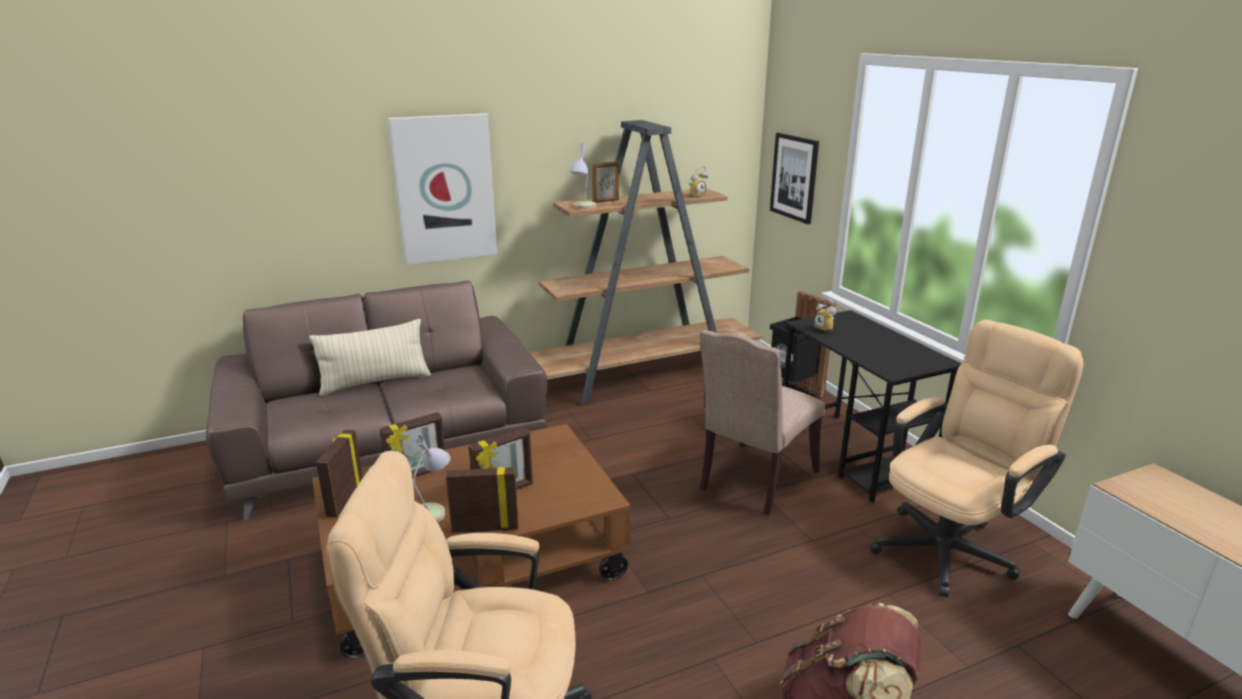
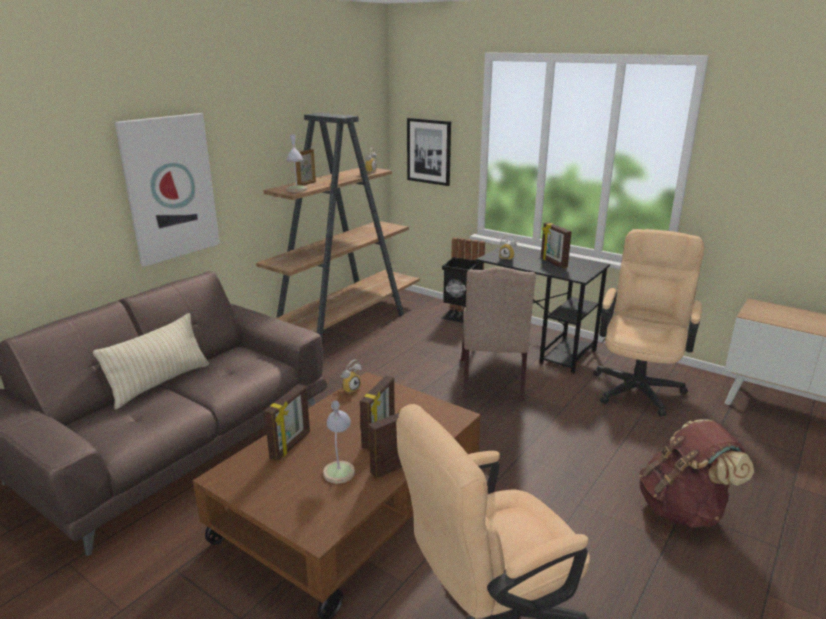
camera: 30 degrees left, 0 degrees up
picture frame [316,430,363,518] -> picture frame moved to [541,222,571,268]
none -> alarm clock [340,359,362,394]

